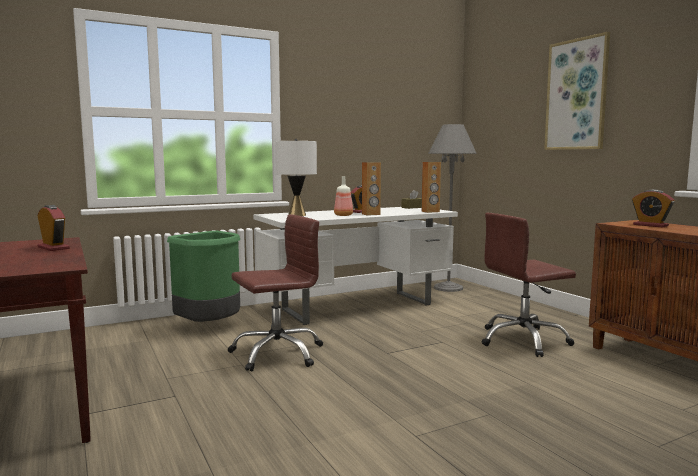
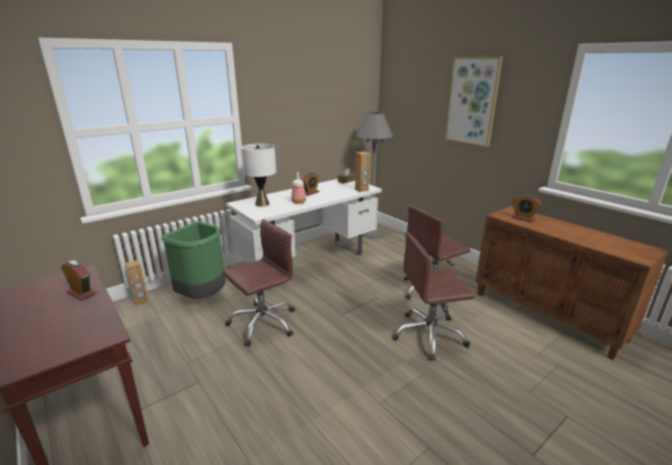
camera: 10 degrees left, 15 degrees up
brown speaker [362,162,381,216] -> brown speaker moved to [125,260,149,306]
none -> brown office chair [392,232,474,361]

